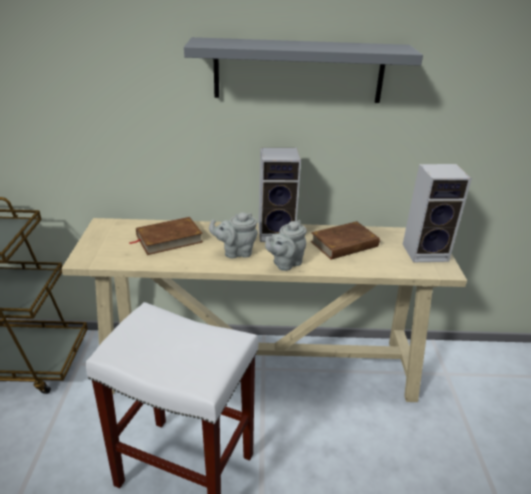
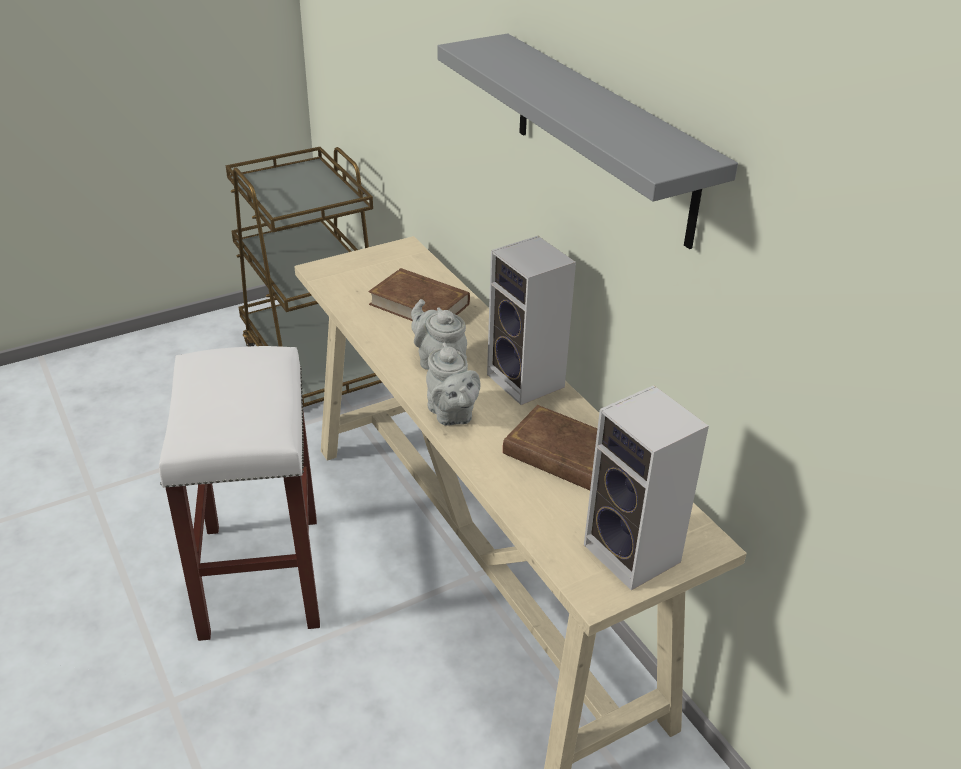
camera: 60 degrees right, 5 degrees up
grey teapot [265,220,307,271] -> grey teapot turned 135 degrees counterclockwise [426,342,481,426]

